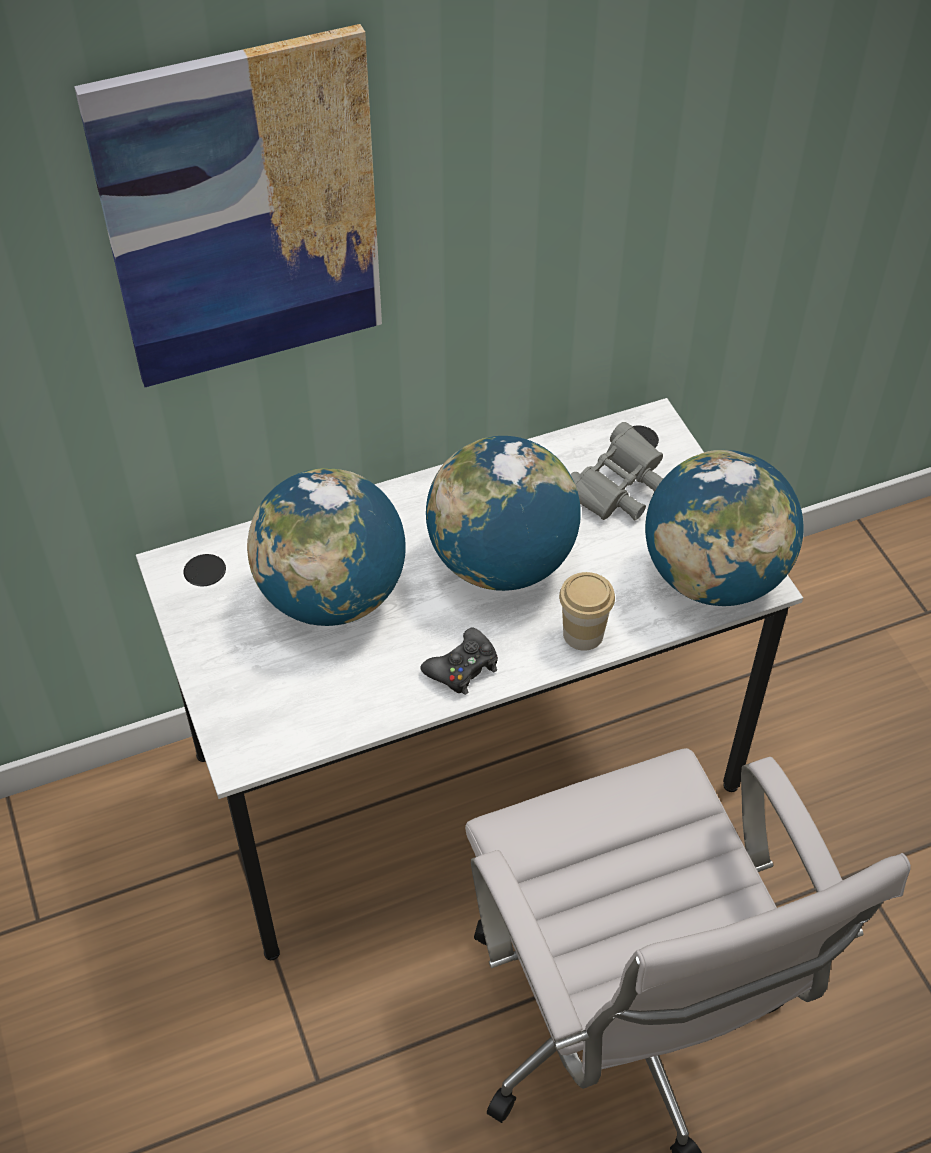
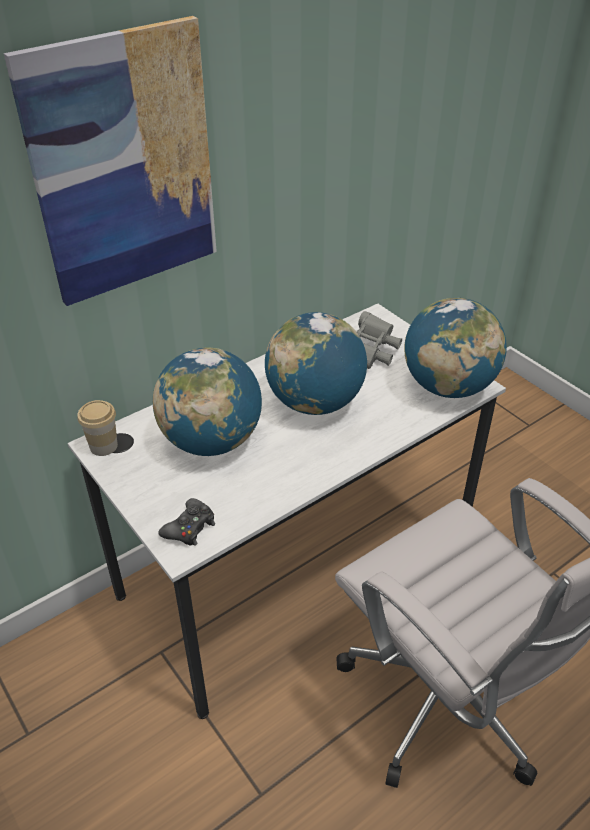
camera: 15 degrees left, 10 degrees down
black game controller [420,627,498,695] -> black game controller moved to [158,498,215,546]
cup [559,572,615,651] -> cup moved to [77,400,118,456]

